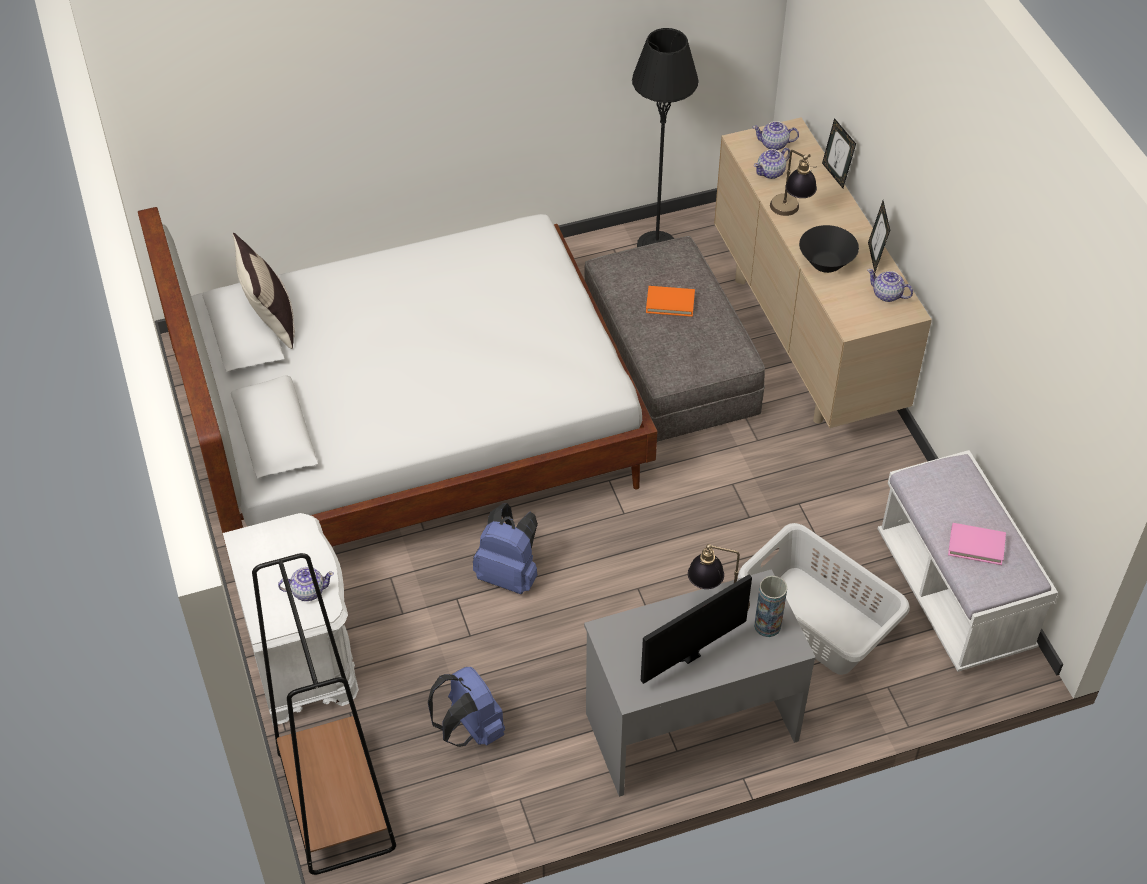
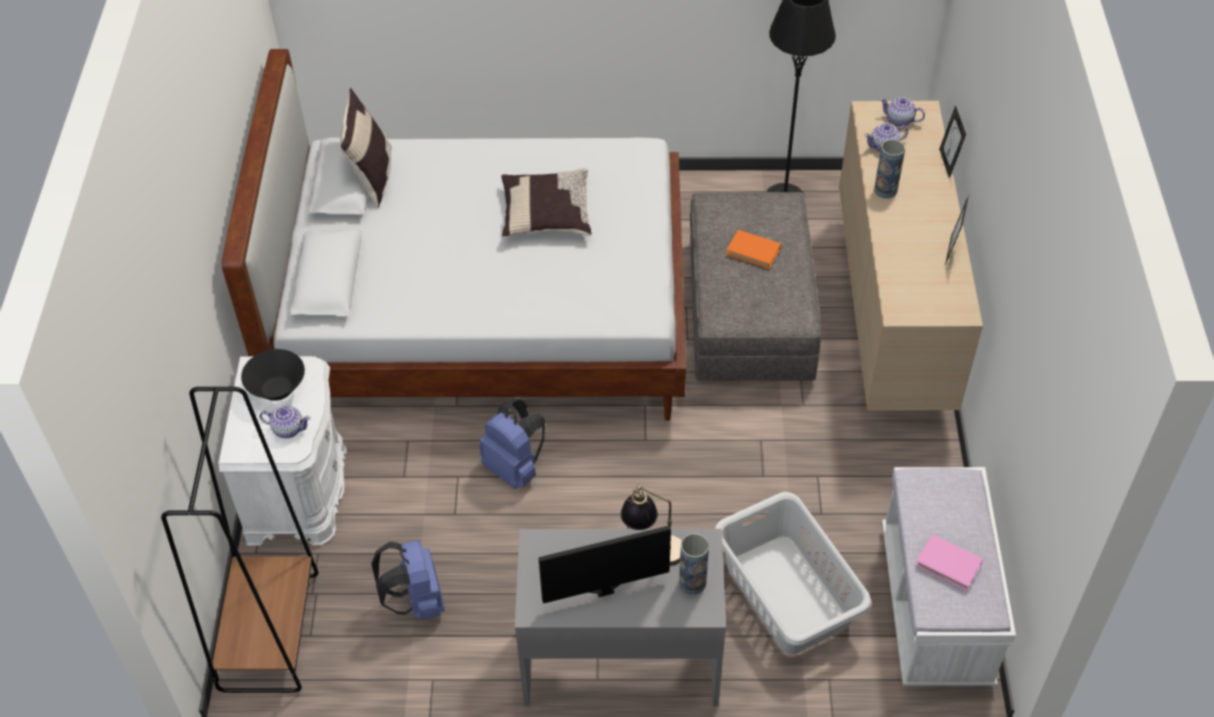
camera: 20 degrees right, 0 degrees up
table lamp [770,150,817,216] -> vase [874,139,905,199]
black bowl [799,225,859,273] -> black bowl moved to [241,349,305,401]
teapot [867,269,913,302] -> none
none -> pillow [501,168,592,237]

